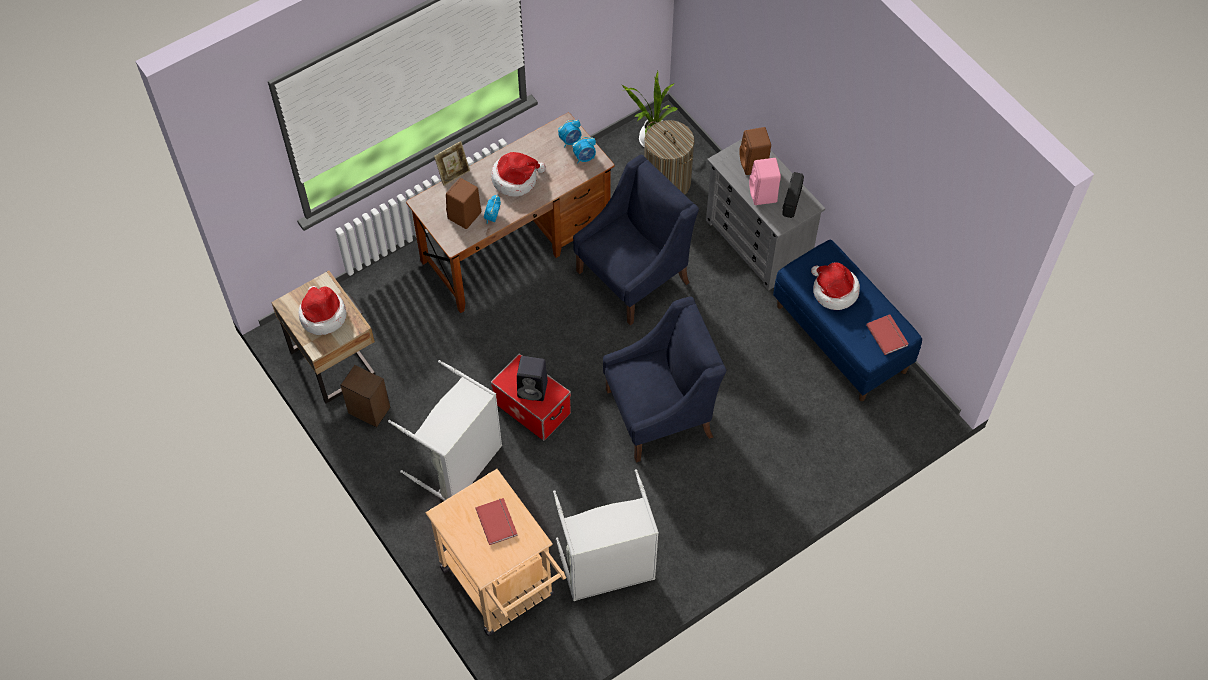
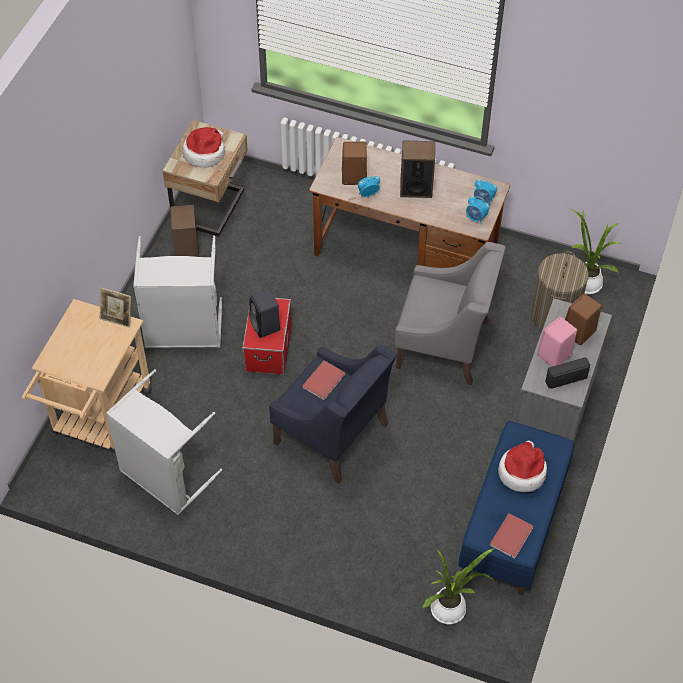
camera: 55 degrees right, 5 degrees down
picture frame [434,141,470,186] -> picture frame moved to [100,287,131,328]
red book [475,498,518,545] -> red book moved to [302,361,345,400]
hat [491,152,546,197] -> speaker [400,140,435,198]
blue armchair [573,155,699,326] -> grey armchair [395,242,506,385]
none -> potted plant [422,548,495,624]

